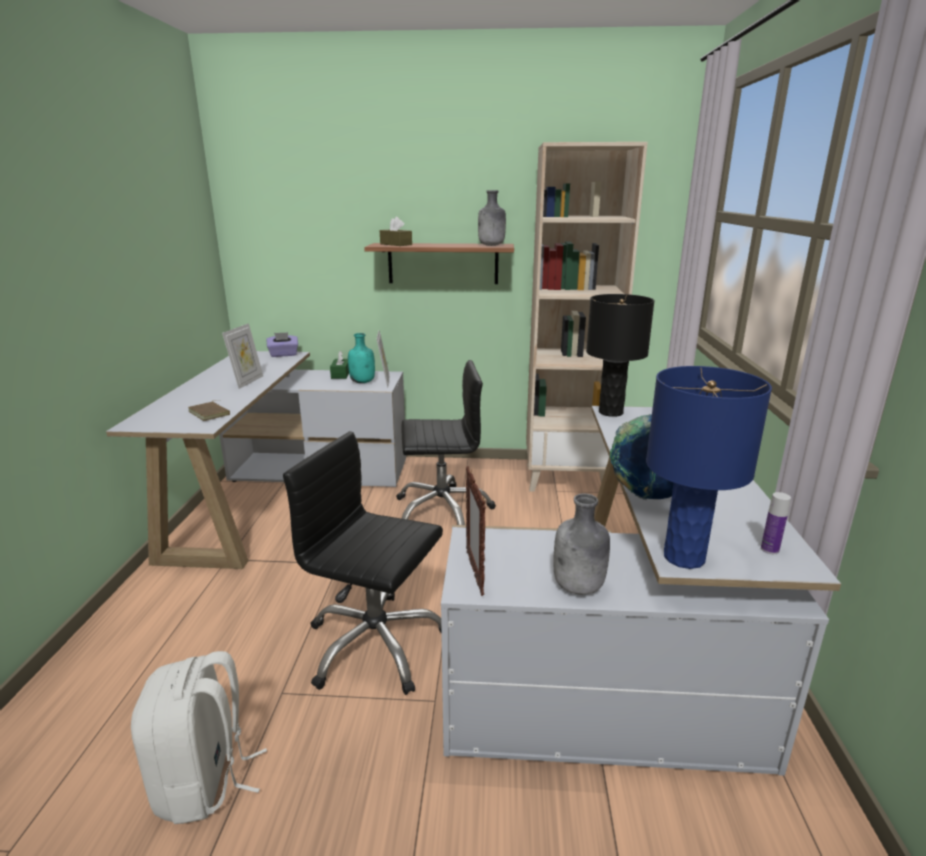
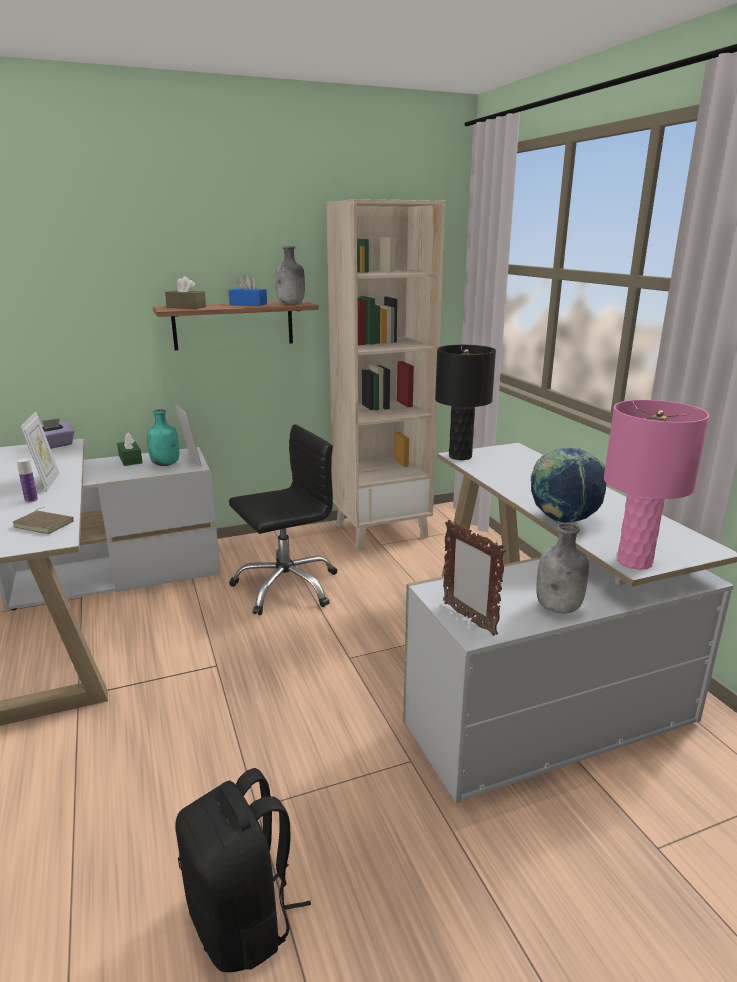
camera: 25 degrees left, 0 degrees up
white backpack [131,651,267,824] -> black backpack [175,768,311,972]
black office chair [283,431,443,695] -> none
blue table lamp [646,366,772,569] -> pink table lamp [604,400,709,570]
bottle [761,492,791,554] -> bottle moved to [17,458,38,503]
none -> blue tissue box [228,275,267,306]

